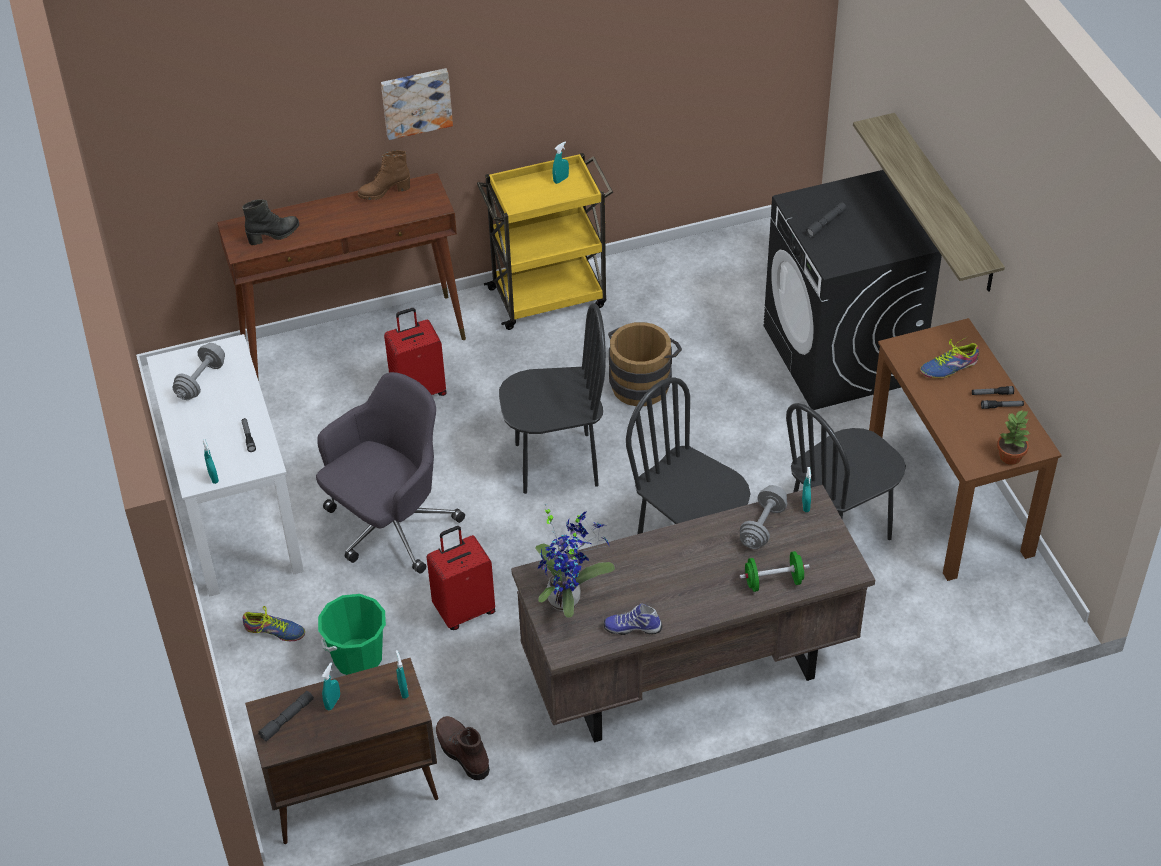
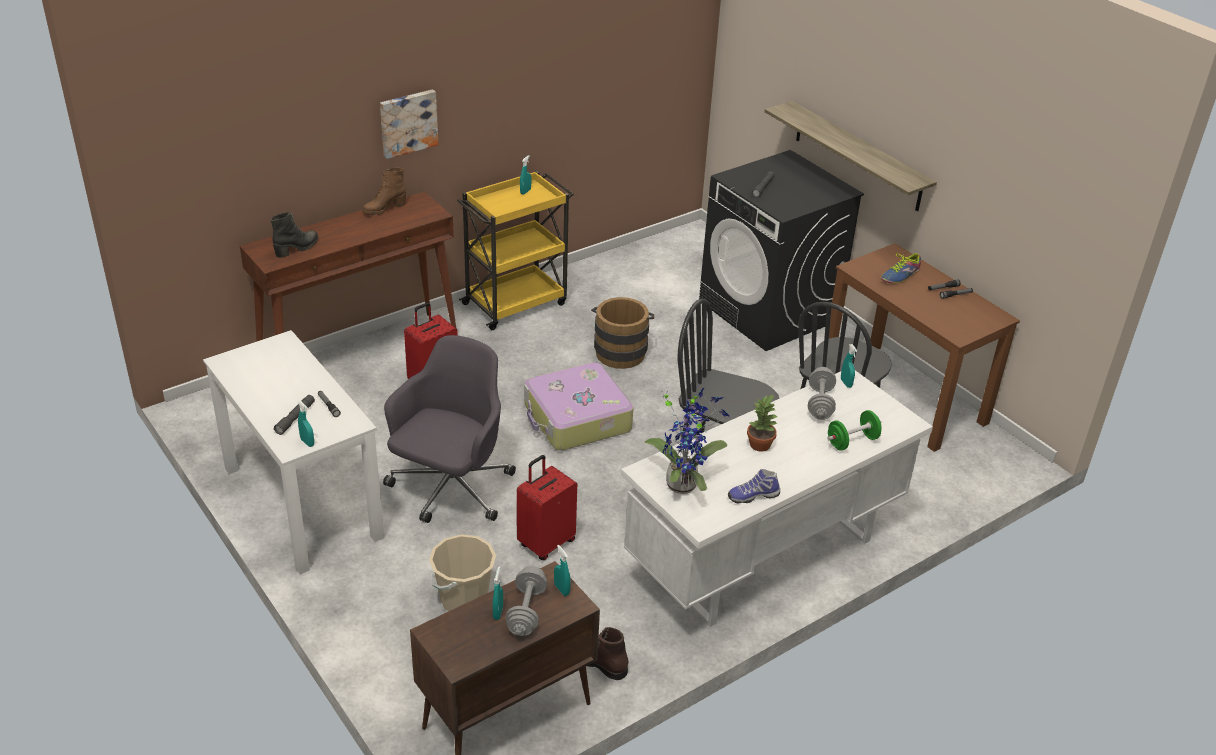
camera: 20 degrees left, 10 degrees down
grey dumbbell [173,343,225,400] -> grey dumbbell moved to [505,566,547,636]
shoe [243,606,305,641] -> none
grey flashlight [258,691,314,741] -> grey flashlight moved to [274,395,315,435]
green bucket [318,594,386,675] -> beige bucket [429,534,496,611]
black chair [499,303,606,494] -> suitcase [524,362,633,451]
brown desk [511,485,875,742] -> white desk [621,370,933,627]
potted plant [997,409,1031,465] -> potted plant moved to [747,394,778,452]

